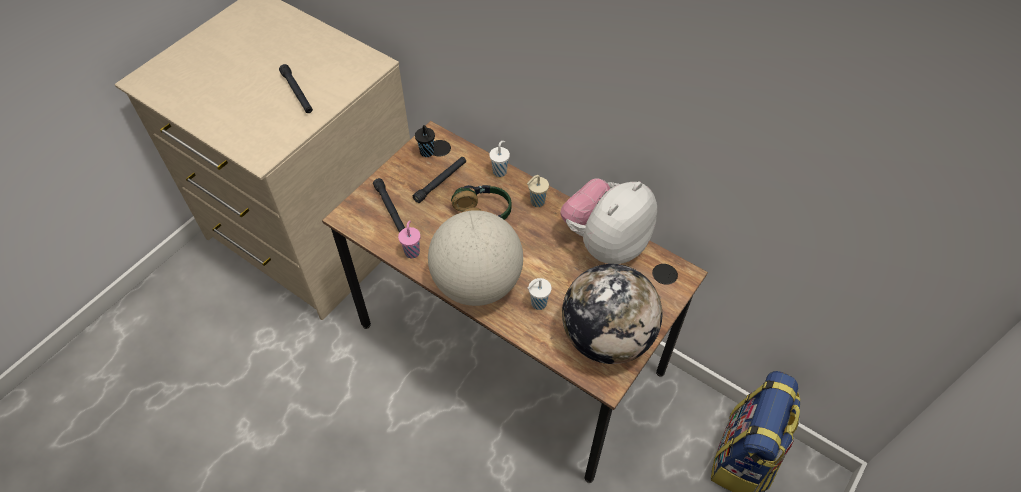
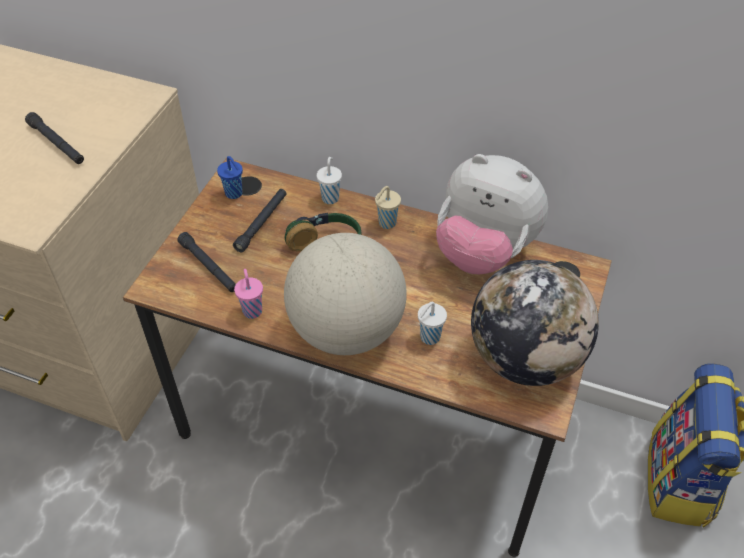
camera: 15 degrees left, 5 degrees down
black cup [415,125,435,157] -> blue cup [217,156,243,199]
plush toy [560,178,657,264] -> plush toy turned 90 degrees counterclockwise [436,154,548,274]

